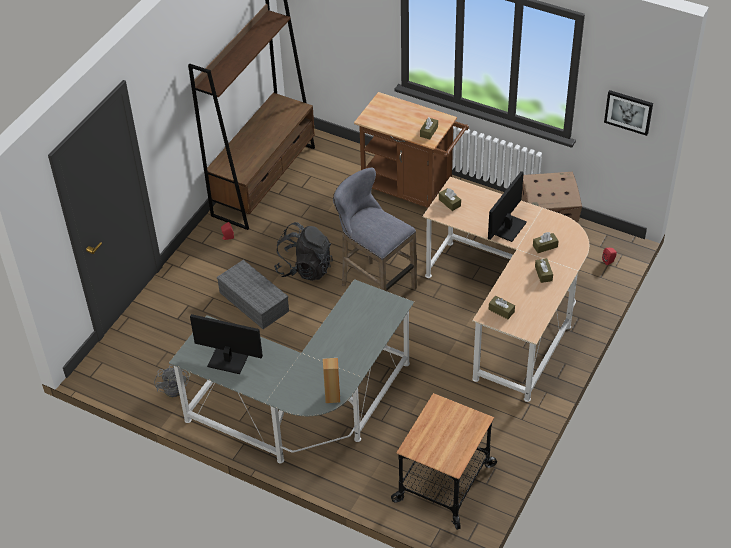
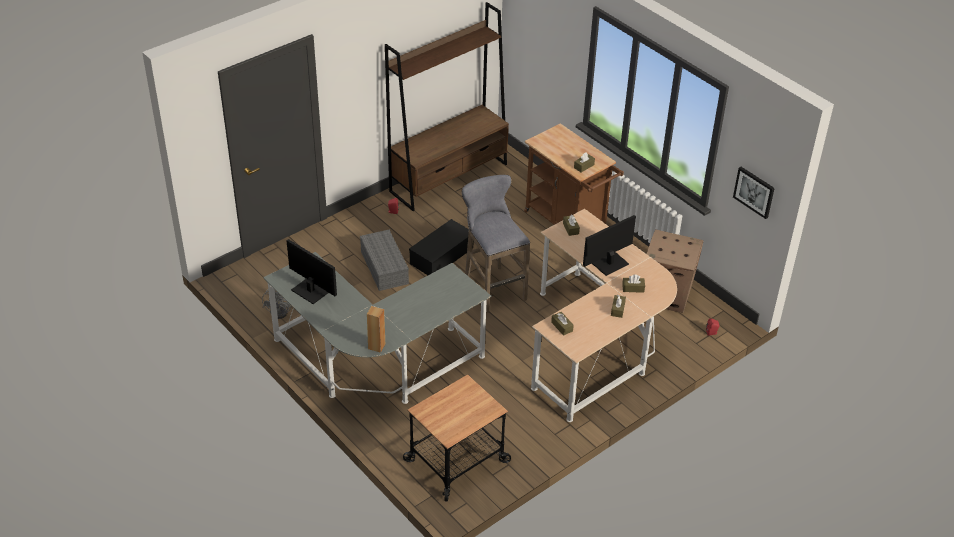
camera: 20 degrees right, 5 degrees down
black backpack [274,222,333,281] -> black storage box [409,219,473,275]

